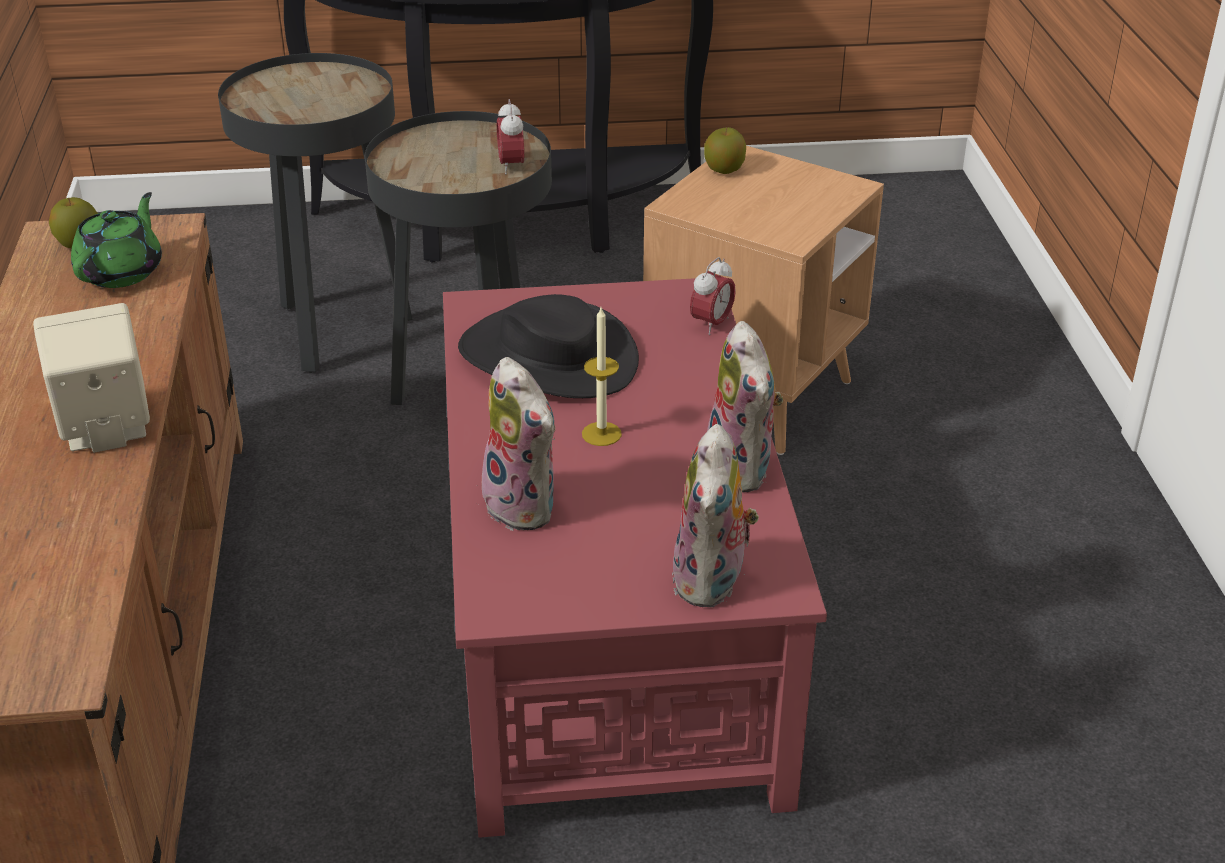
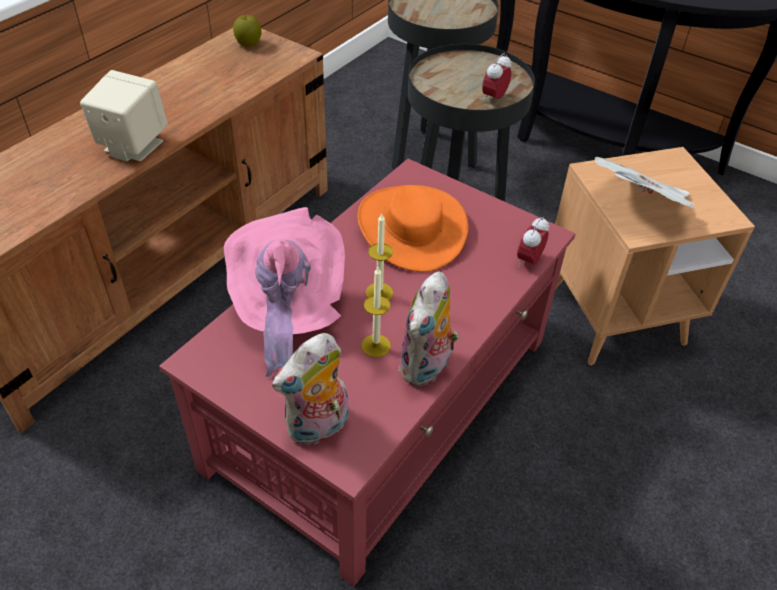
camera: 40 degrees right, 10 degrees up
green teapot [71,192,162,288] -> none
black hat [458,294,639,398] -> orange hat [357,185,468,272]
plush toy [478,357,555,531] -> pink hat [224,207,345,377]
alarm clock [690,257,736,335] -> alarm clock turned 135 degrees clockwise [517,217,549,267]
apple [704,127,746,174] -> none
none -> candle [361,267,391,357]
none -> newspaper [594,157,695,209]

